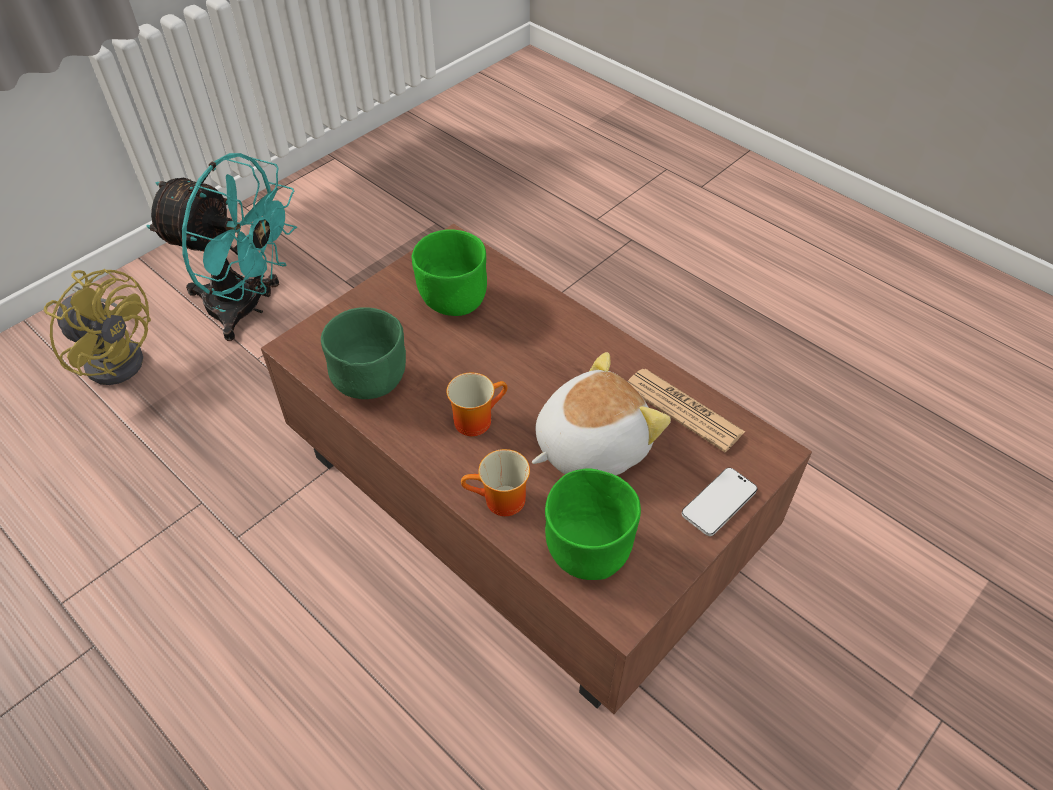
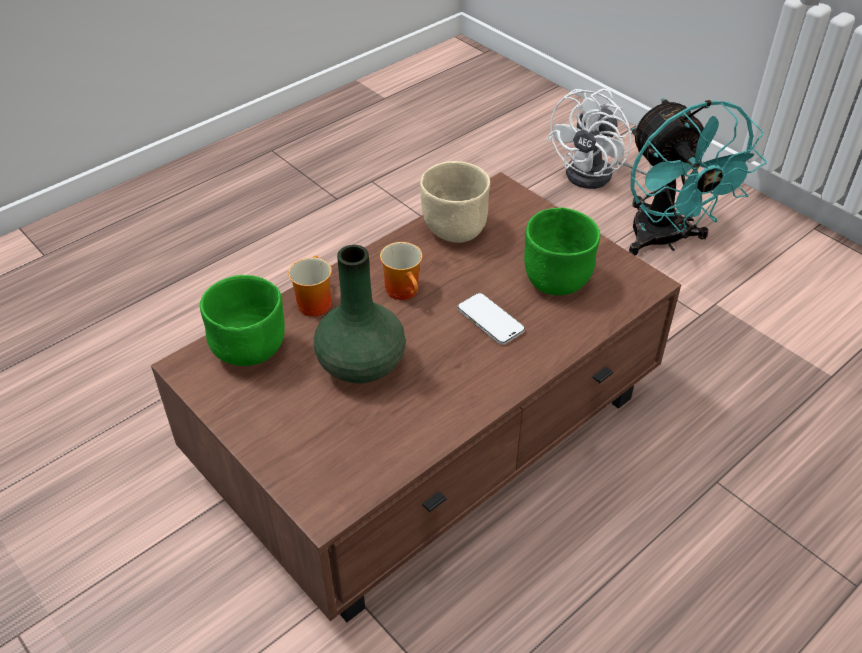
camera: 95 degrees right, 5 degrees down
yellow fan [44,269,151,385] -> white fan [546,89,653,189]
turquoise fan [147,153,297,341] -> turquoise fan turned 45 degrees counterclockwise [629,98,767,256]
green bowl [321,307,406,399] -> beige bowl [420,161,490,243]
plush toy [532,352,671,475] -> green vase [314,245,406,383]
newspaper [627,369,745,452] -> none
phone [682,468,757,536] -> phone moved to [458,293,525,345]

